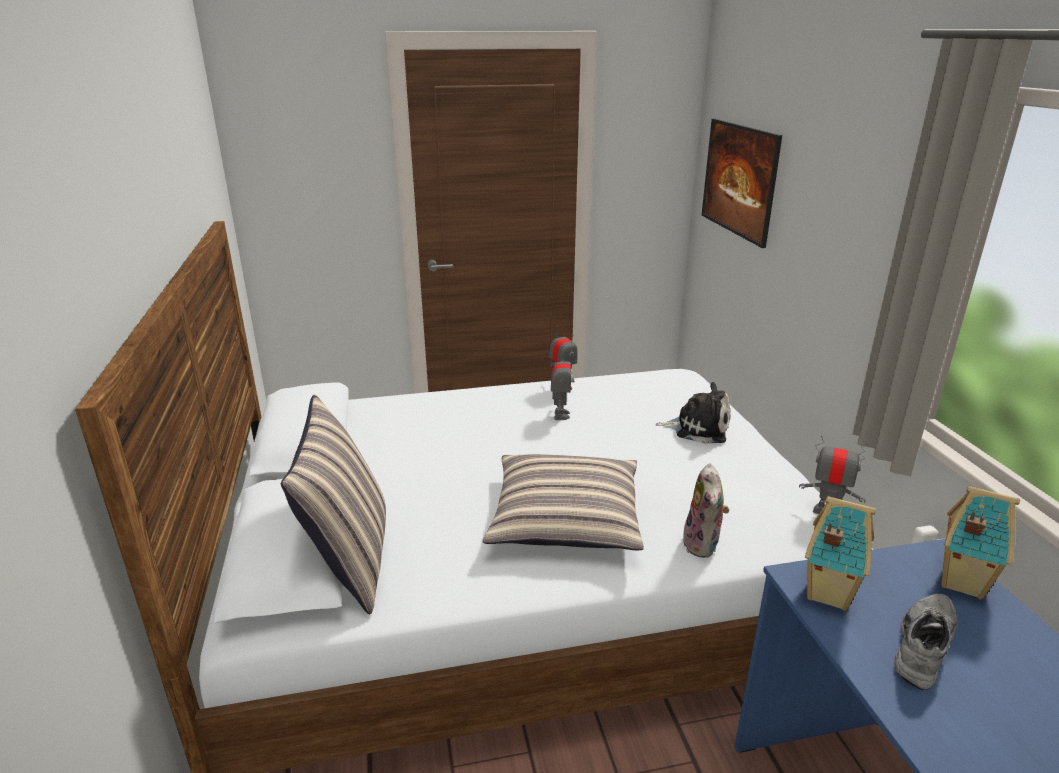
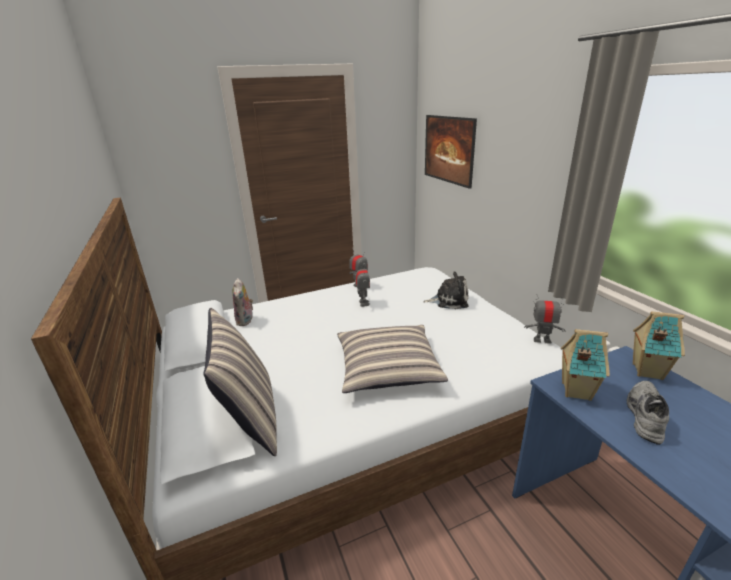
camera: 10 degrees left, 0 degrees up
plush toy [681,463,729,558] -> plush toy moved to [232,278,253,326]

